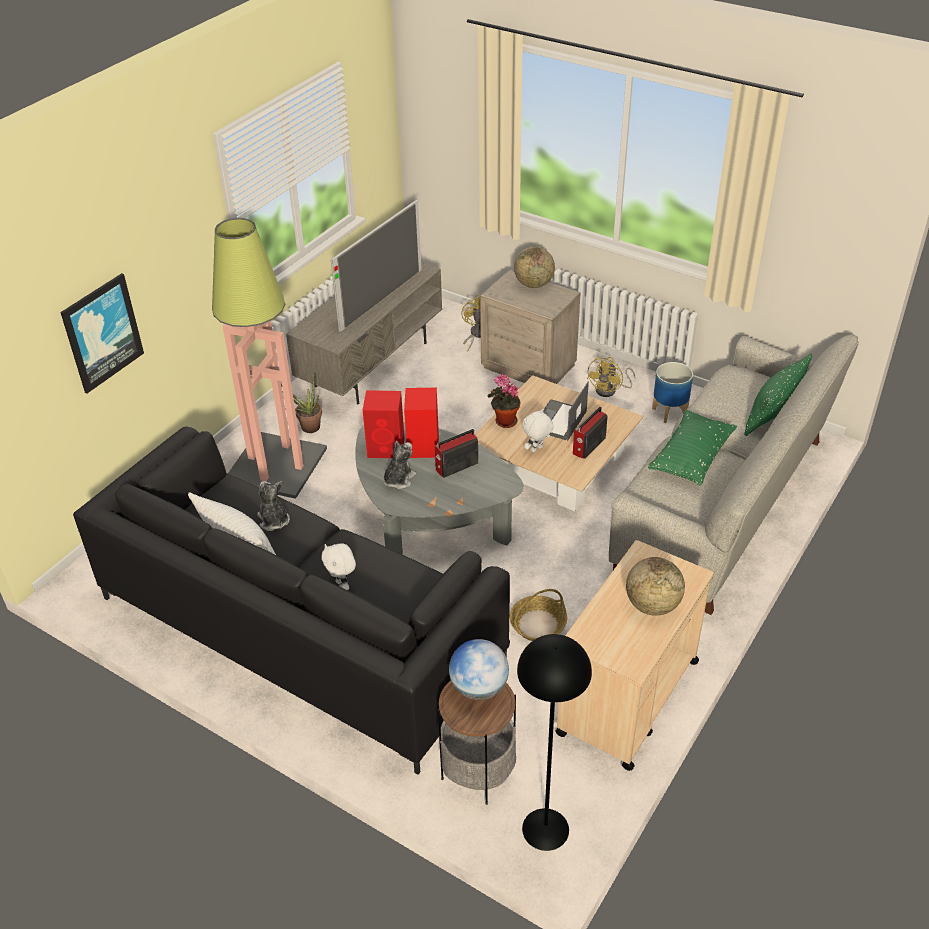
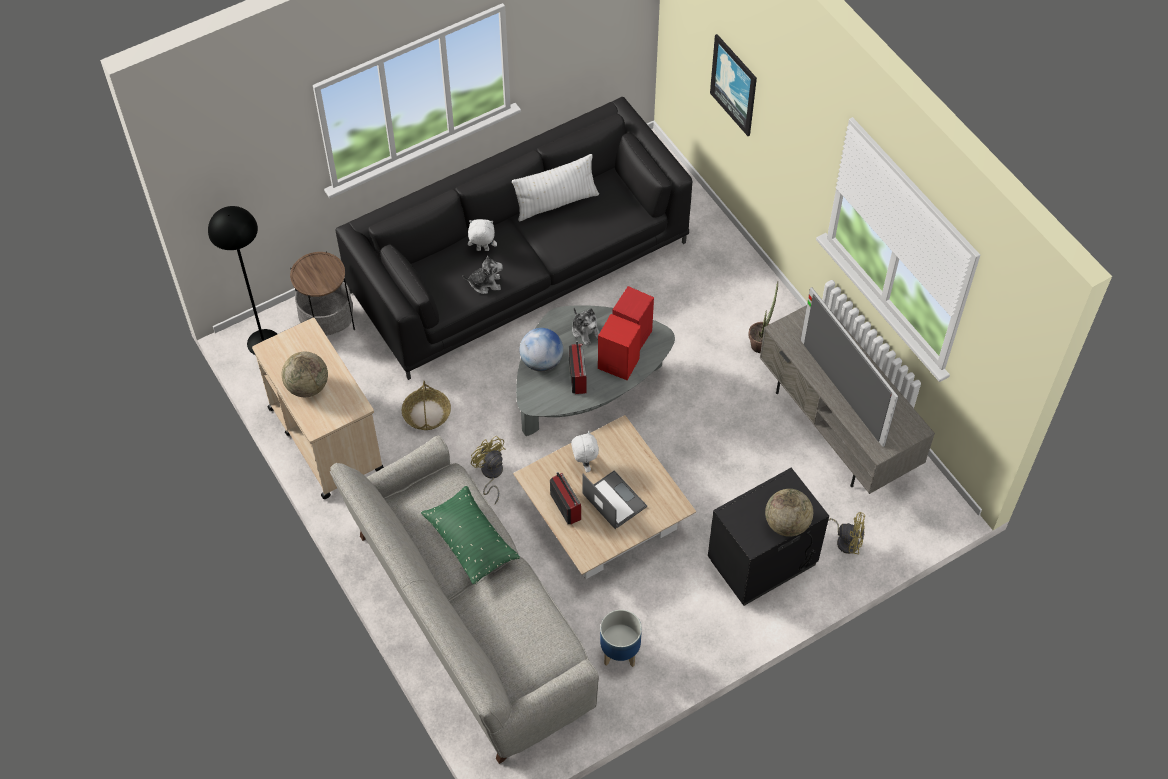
camera: 115 degrees right, 15 degrees up
floor lamp [212,218,327,499] -> none
plush toy [257,481,290,531] -> plush toy moved to [463,256,503,294]
globe [449,639,509,700] -> globe moved to [520,328,563,372]
beige nightstand [480,269,581,384] -> black nightstand [708,468,829,606]
potted plant [487,374,521,428] -> none
yellow fan [587,357,635,397] -> yellow fan moved to [471,435,505,504]
green pillow [744,354,812,436] -> none

